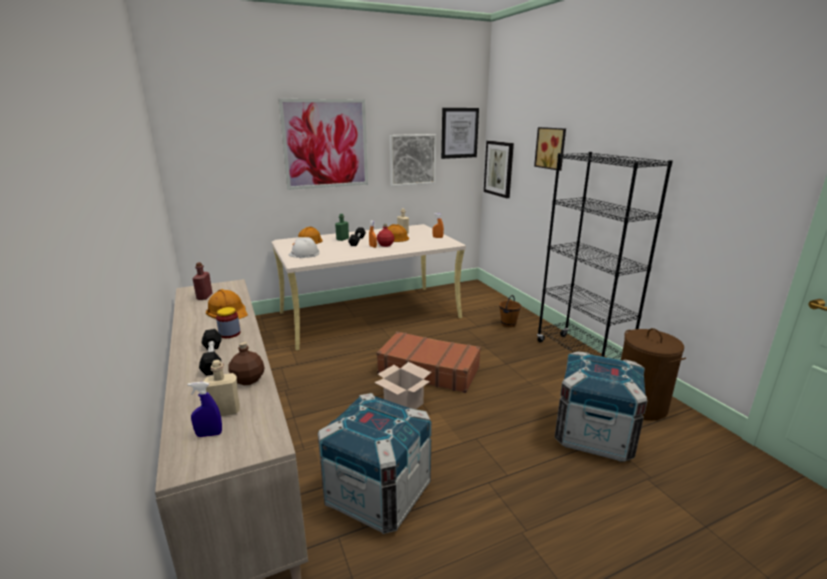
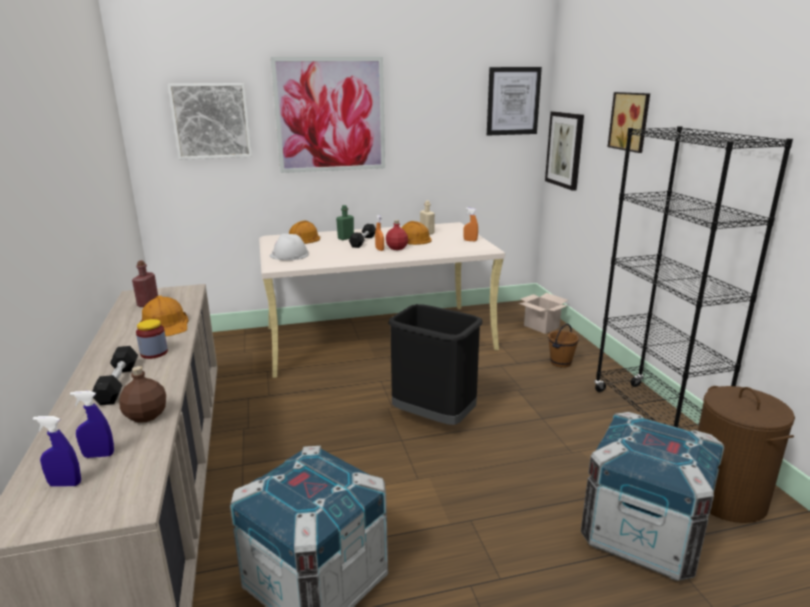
camera: 10 degrees right, 0 degrees up
beige bottle [203,360,240,416] -> blue spray bottle [70,391,114,458]
cardboard box [374,362,431,409] -> cardboard box moved to [519,293,568,334]
brown suitcase [377,331,481,393] -> black trash can [388,304,482,425]
picture [390,134,436,186] -> picture moved to [168,83,252,160]

